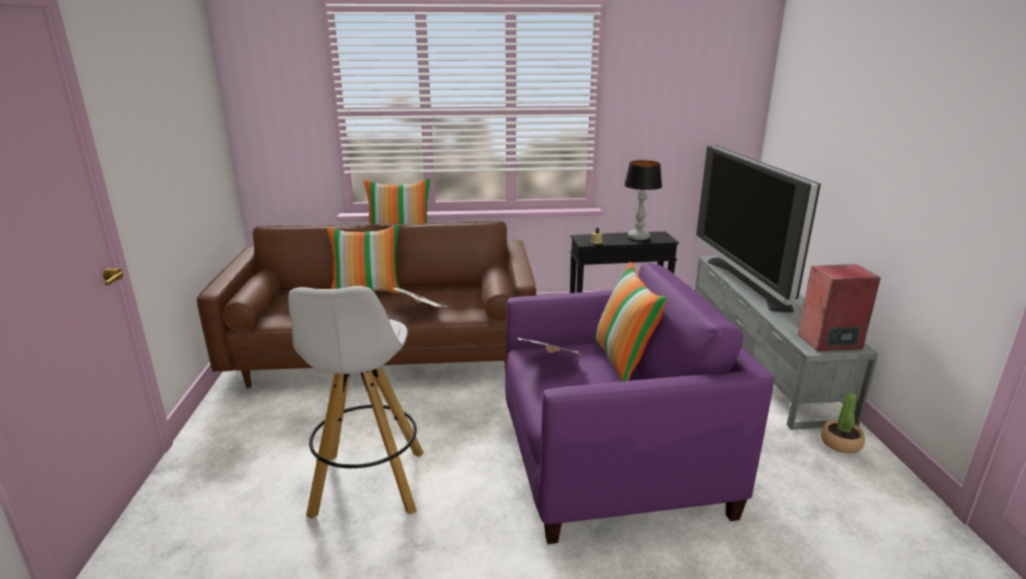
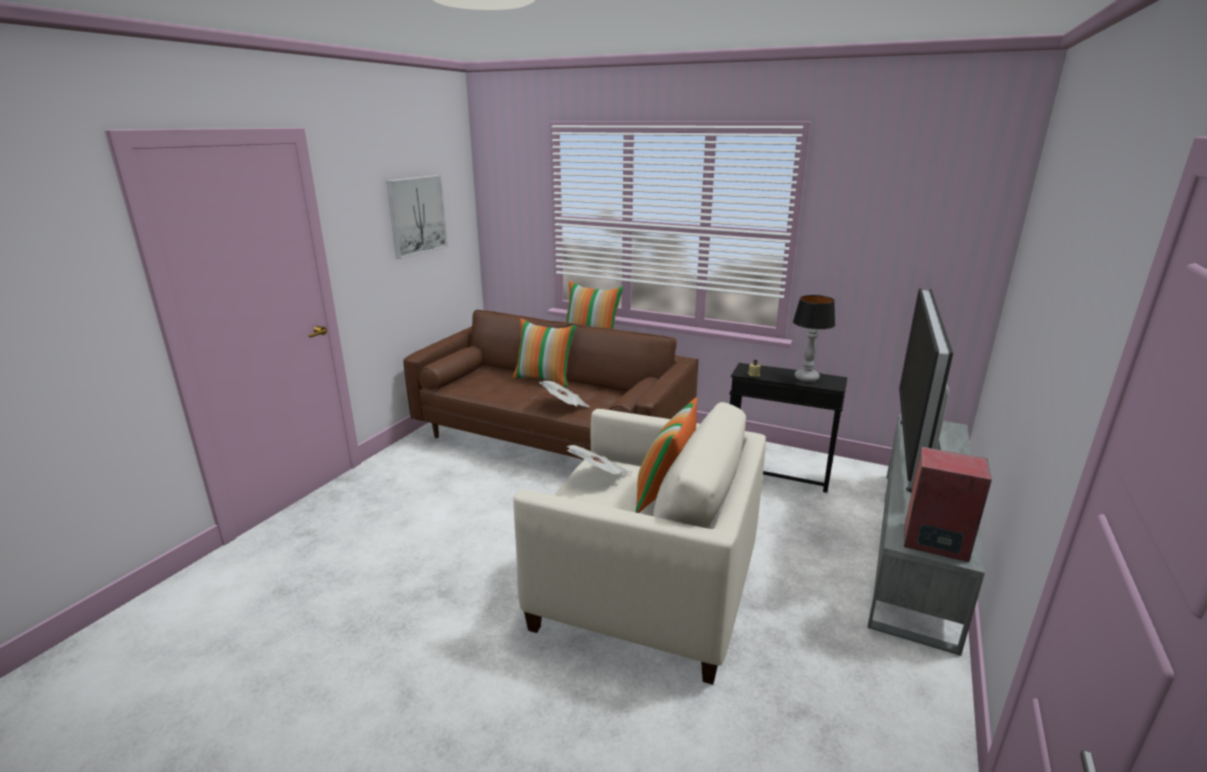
camera: 30 degrees right, 0 degrees up
white stool [288,286,424,519] -> none
purple armchair [505,262,774,544] -> beige armchair [513,402,766,685]
potted plant [821,392,865,454] -> none
none -> picture [386,175,448,259]

